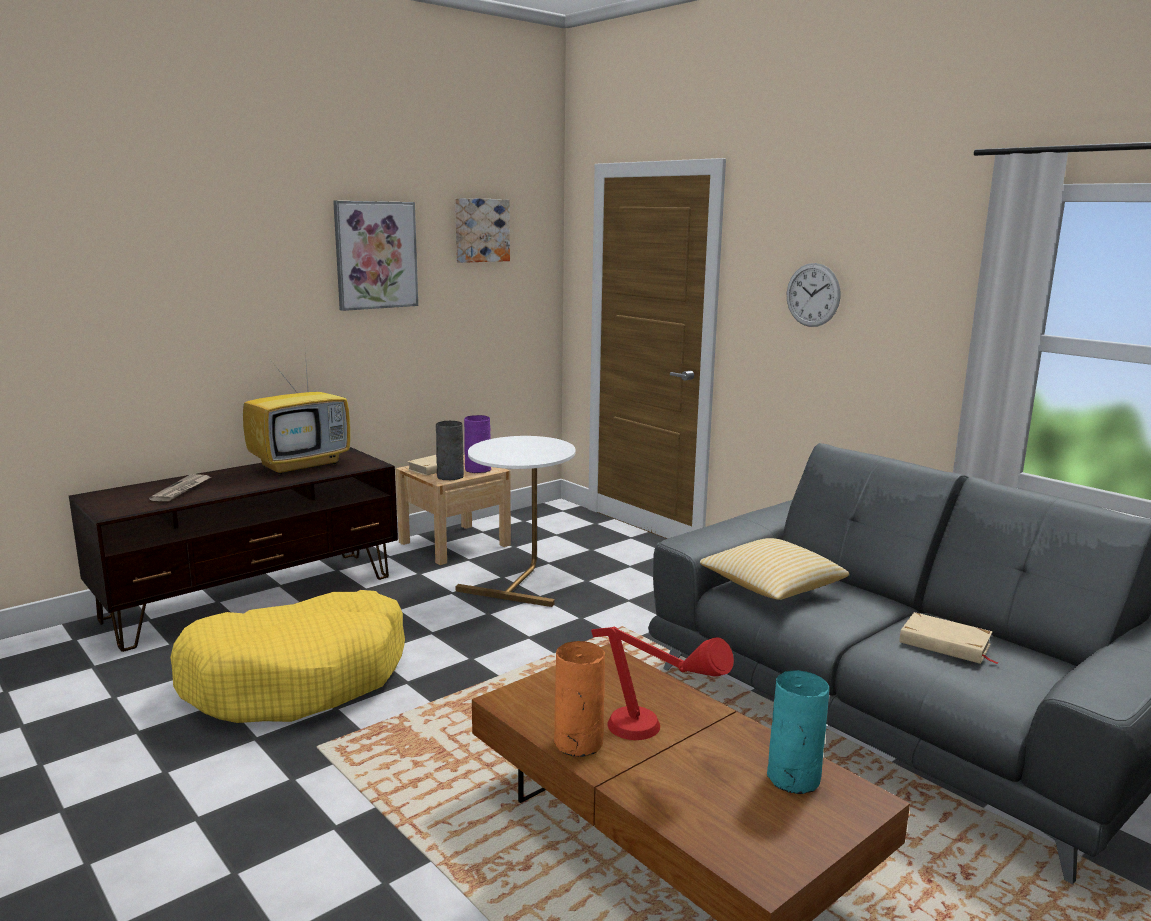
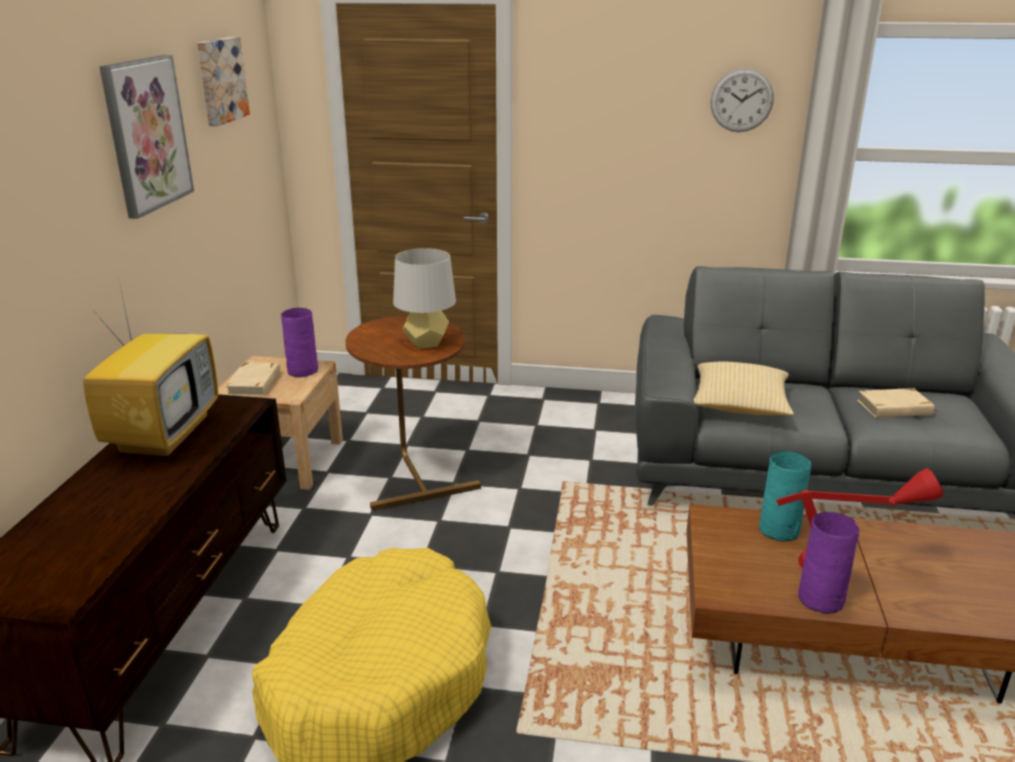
camera: 40 degrees left, 10 degrees up
newspaper [149,474,211,501] -> none
grey vase [436,421,464,480] -> none
white side table [456,436,576,607] -> brown side table [346,315,481,511]
orange vase [554,641,605,757] -> purple vase [798,512,859,614]
turquoise vase [767,670,829,794] -> turquoise vase moved to [759,451,811,542]
wall clock [787,263,841,327] -> wall clock moved to [710,68,774,132]
none -> grey table lamp [393,248,456,349]

